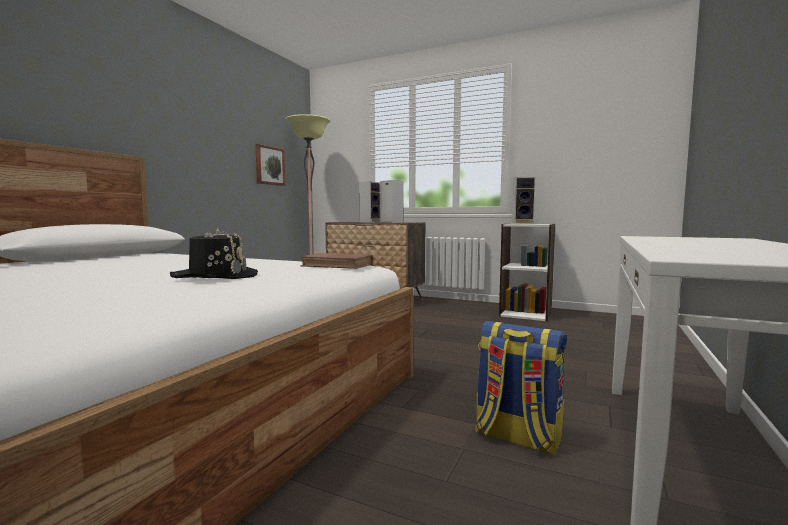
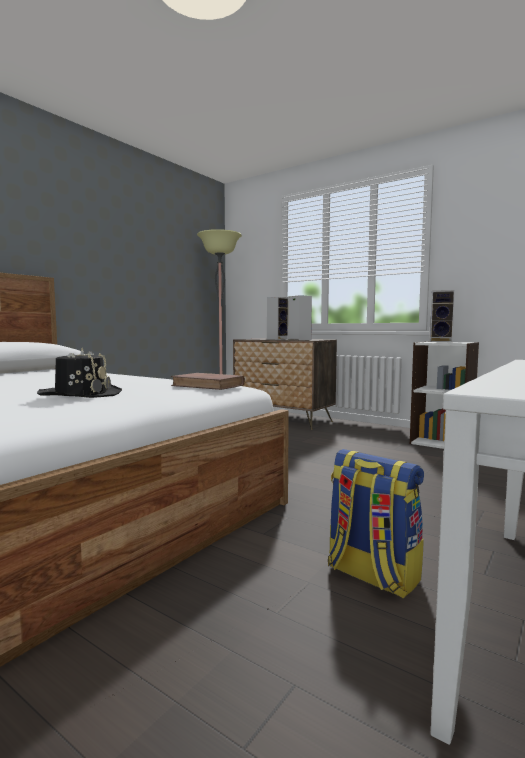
camera: 10 degrees right, 0 degrees up
picture [255,144,285,186] -> none

